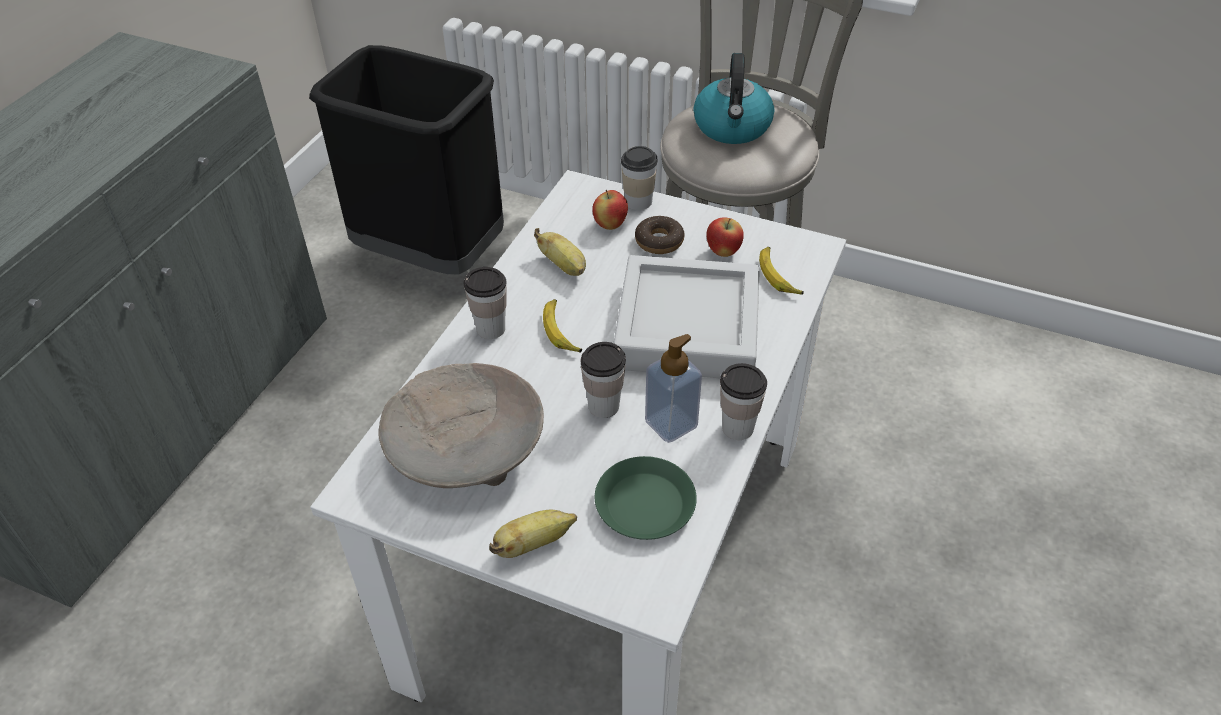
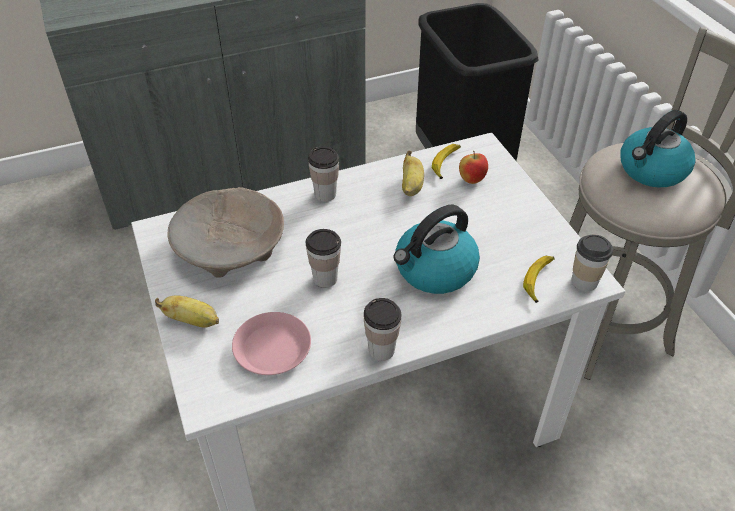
camera: 45 degrees right, 0 degrees up
banana [543,299,582,352] -> banana moved to [432,144,461,179]
green plate [595,456,697,540] -> pink plate [232,312,311,375]
grey tray [614,255,760,378] -> kettle [394,205,480,294]
cup [621,146,658,210] -> cup moved to [571,235,613,291]
donut [635,216,684,254] -> none
soap dispenser [645,334,702,443] -> none
apple [707,218,744,257] -> none

